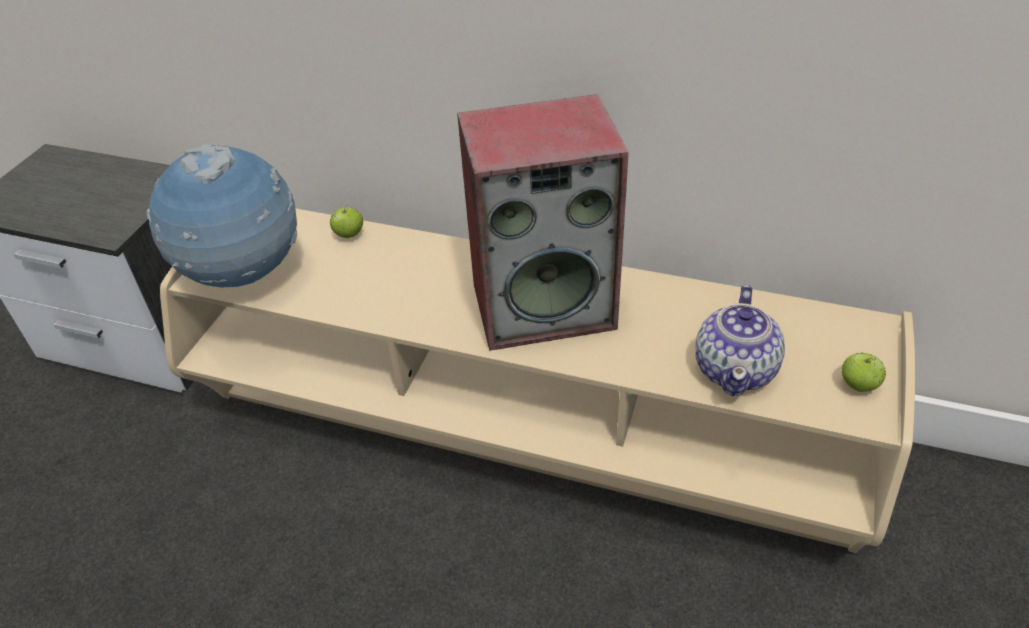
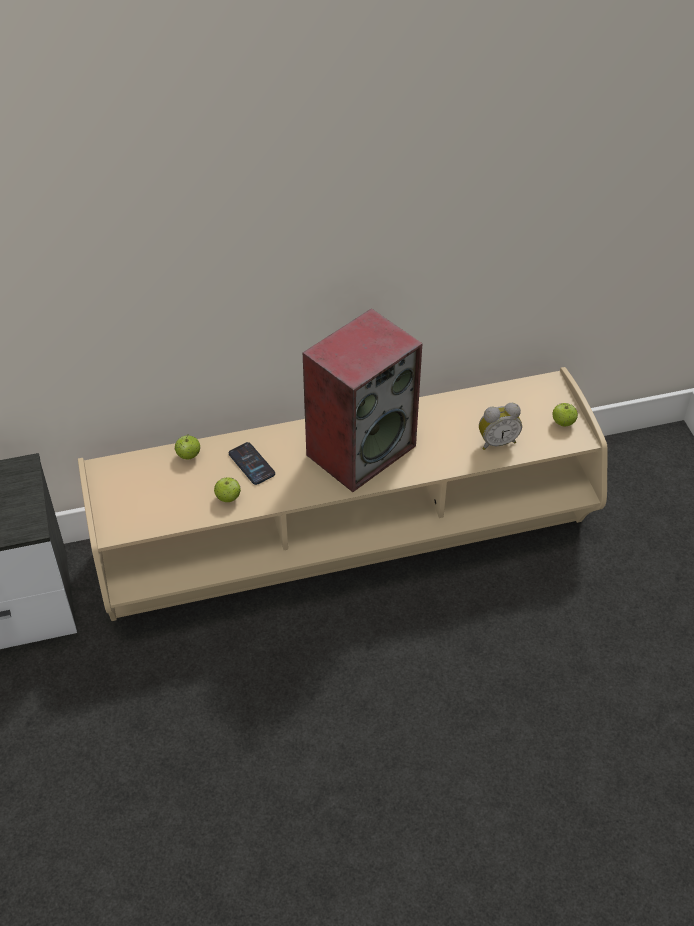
camera: 35 degrees left, 5 degrees up
globe [147,144,297,288] -> none
teapot [696,285,785,396] -> alarm clock [479,403,522,450]
none -> apple [214,477,241,502]
none -> phone [229,442,275,485]

